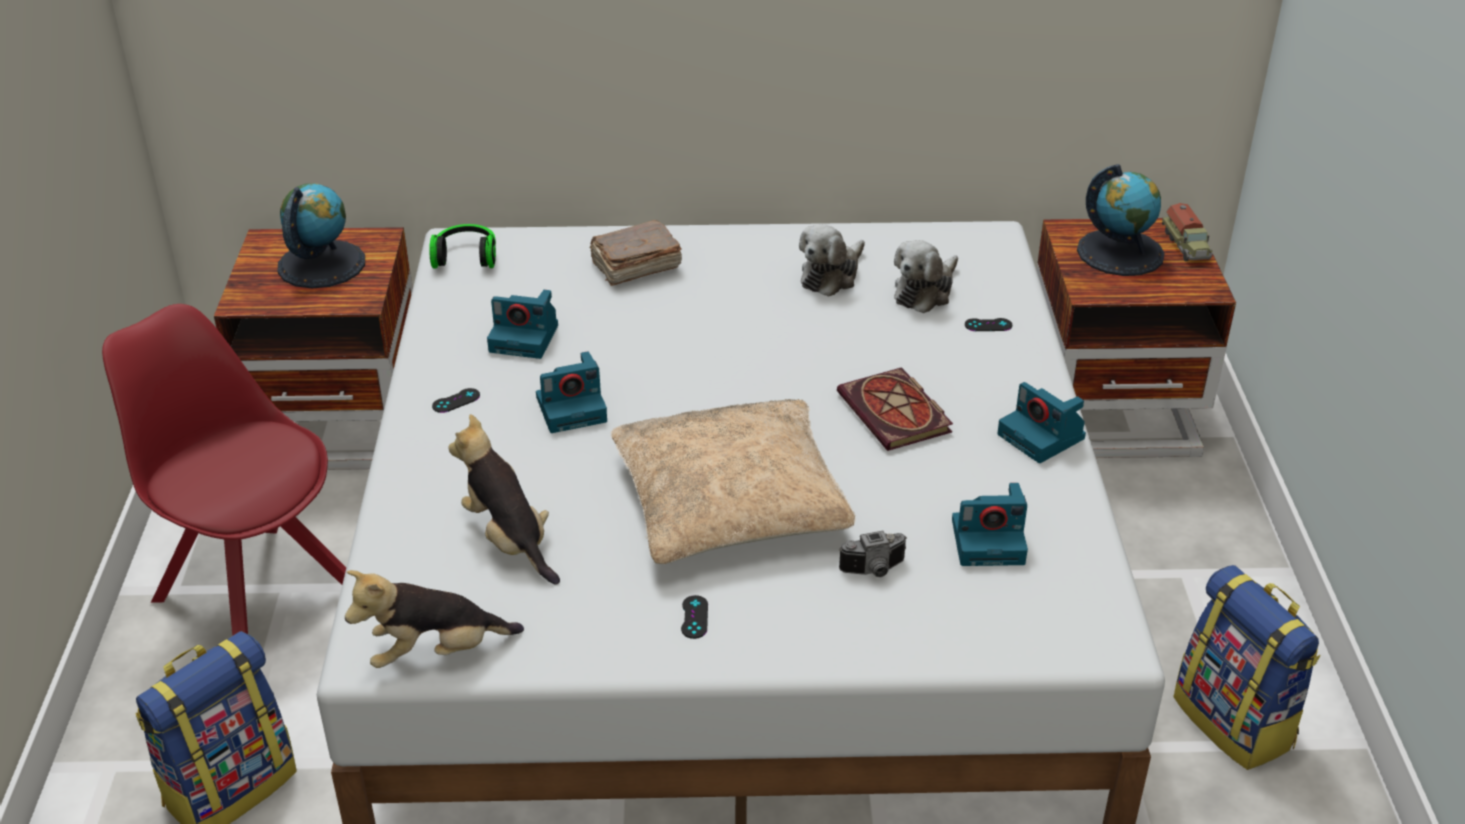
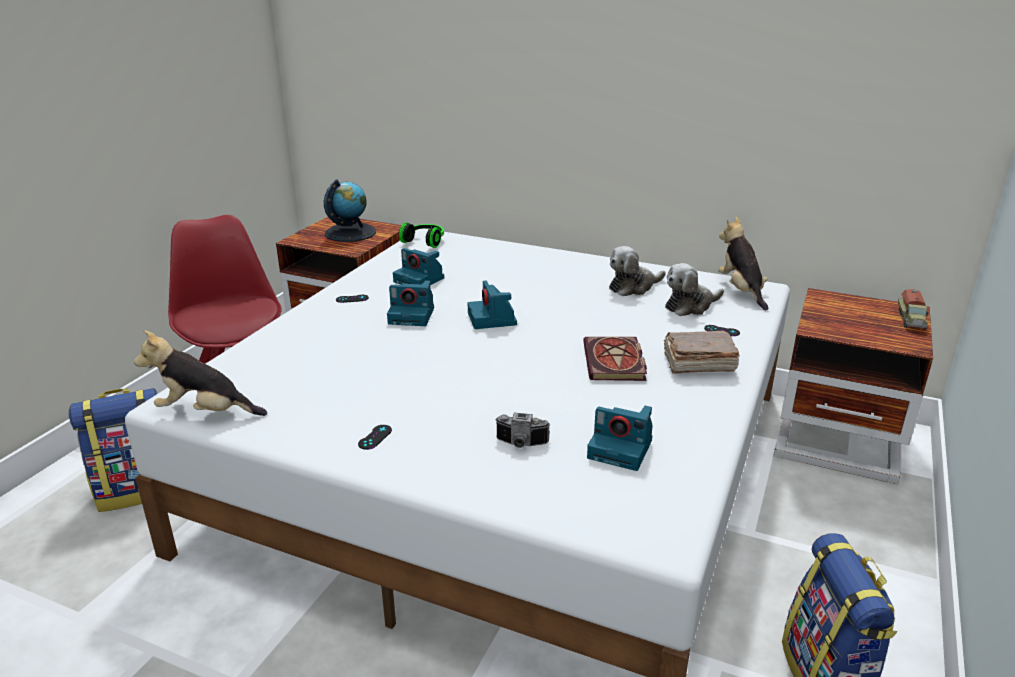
camera: 25 degrees right, 10 degrees down
plush toy [448,414,560,585] -> plush toy moved to [718,217,768,311]
brown book [589,220,682,286] -> brown book moved to [664,331,740,373]
beige pillow [611,399,856,564] -> none
camera [997,382,1086,463] -> camera moved to [467,281,517,329]
globe [1077,164,1165,276] -> none

